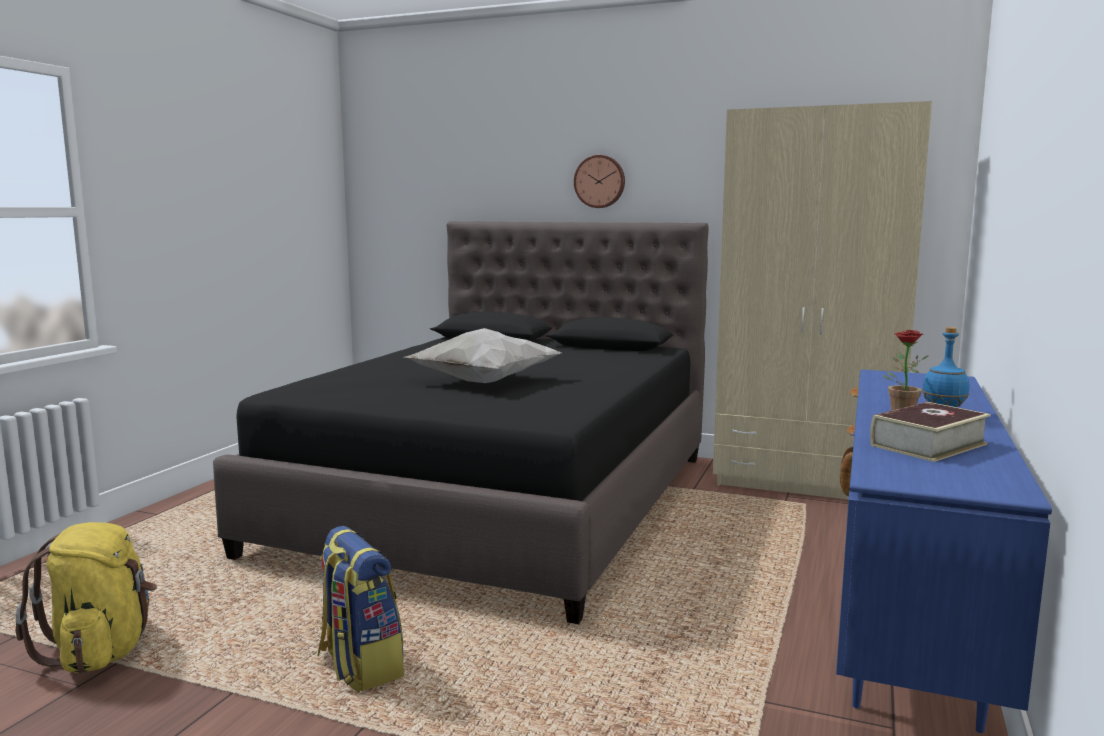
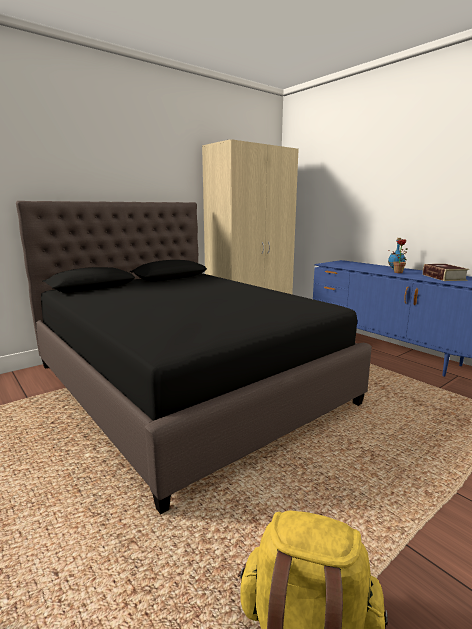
camera: 60 degrees left, 5 degrees up
backpack [317,526,404,692] -> none
white pillow [405,328,561,383] -> none
wall clock [574,155,625,208] -> none

